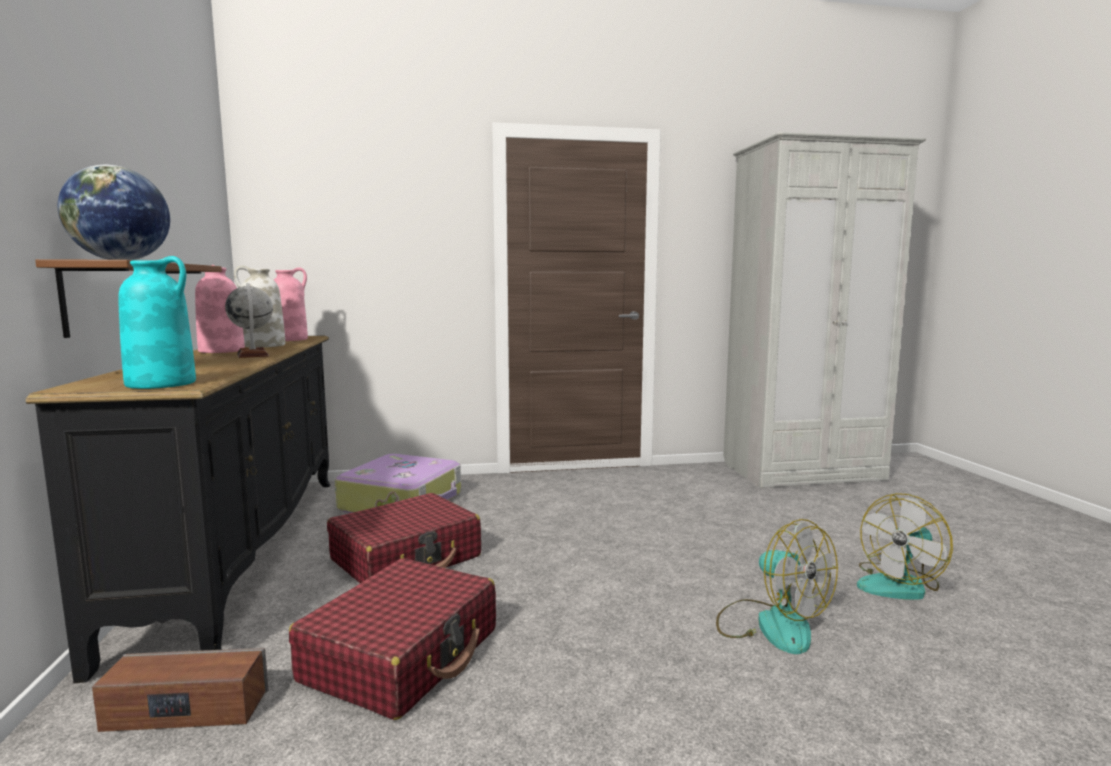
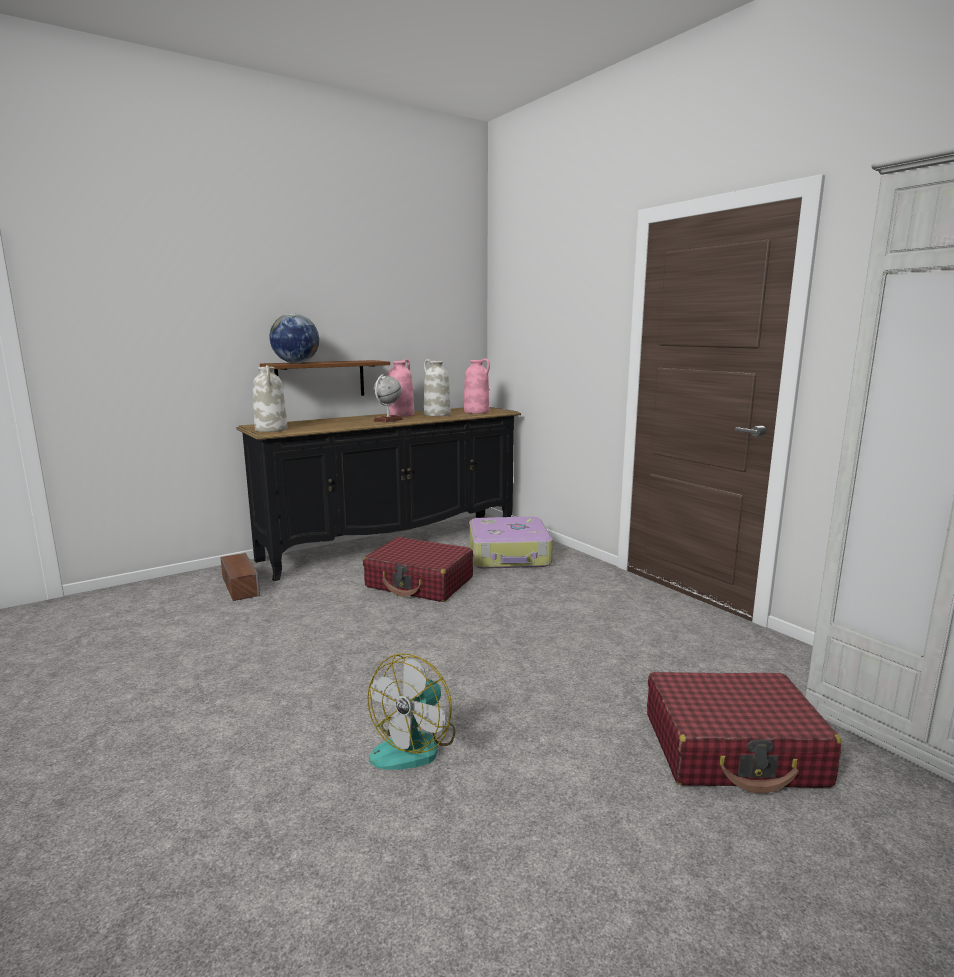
camera: 65 degrees right, 5 degrees up
turquoise vase [118,256,196,389] -> white vase [253,365,287,432]
red suitcase [289,558,496,720] -> red suitcase moved to [647,672,842,793]
fan [857,493,953,600] -> none

